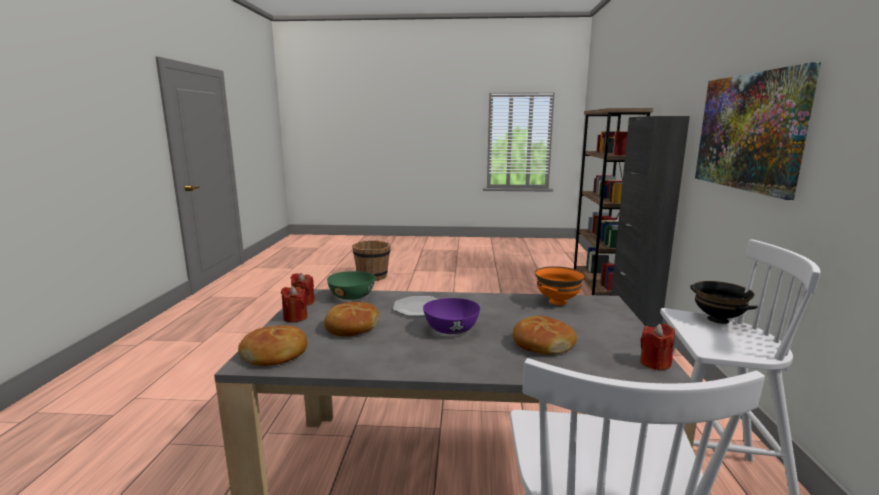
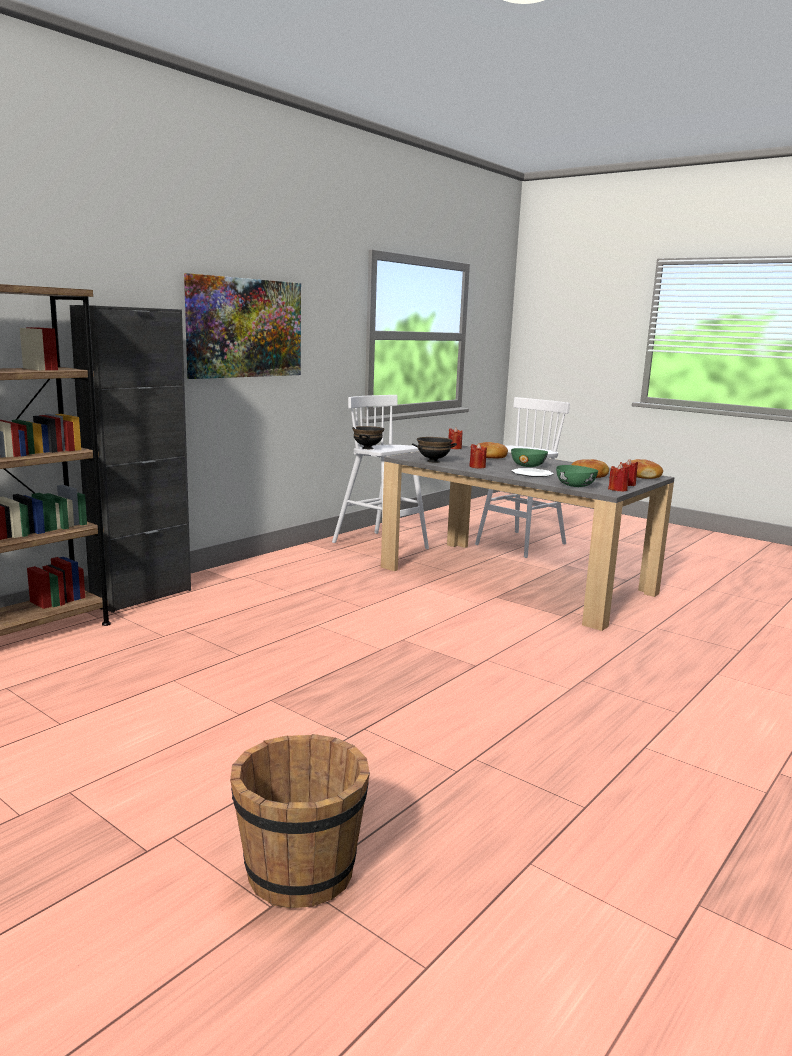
camera: 145 degrees left, 0 degrees up
purple bowl [423,298,480,334] -> green bowl [511,448,548,467]
orange bowl [535,266,585,305] -> black bowl [412,437,457,463]
none -> red candle [469,443,487,468]

